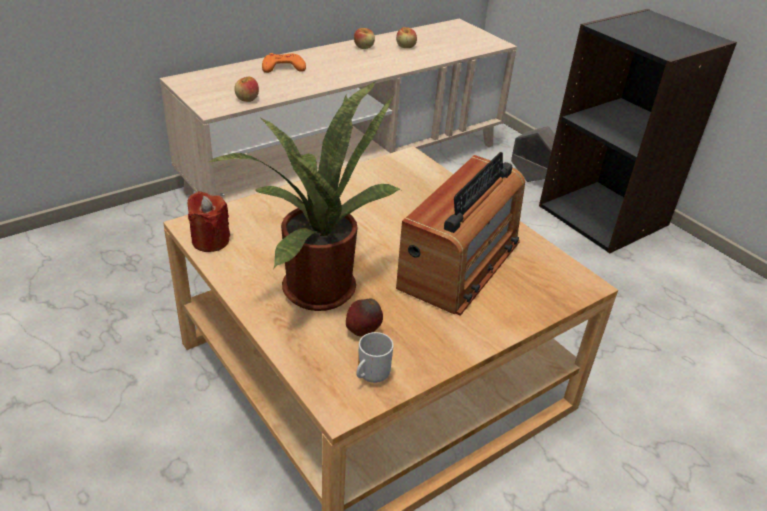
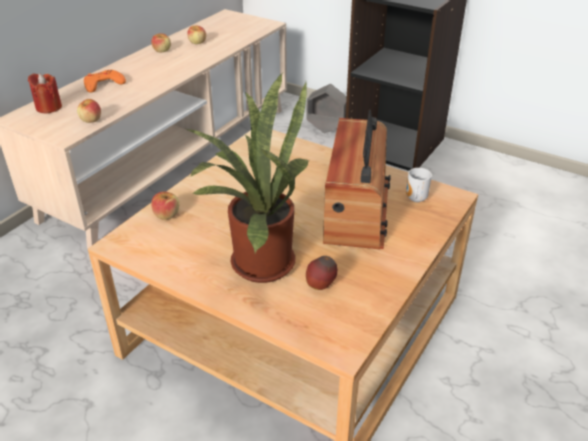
camera: 20 degrees left, 0 degrees up
red candle [188,191,230,252] -> red candle moved to [28,73,62,113]
mug [356,332,393,383] -> mug moved to [406,168,432,202]
none -> apple [151,191,179,220]

